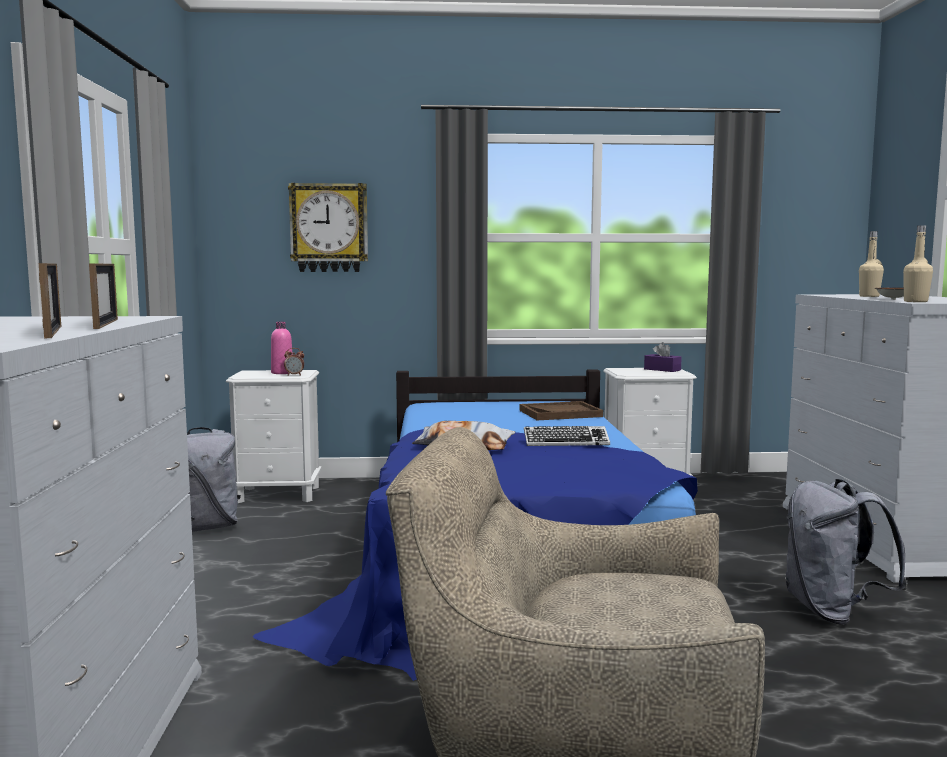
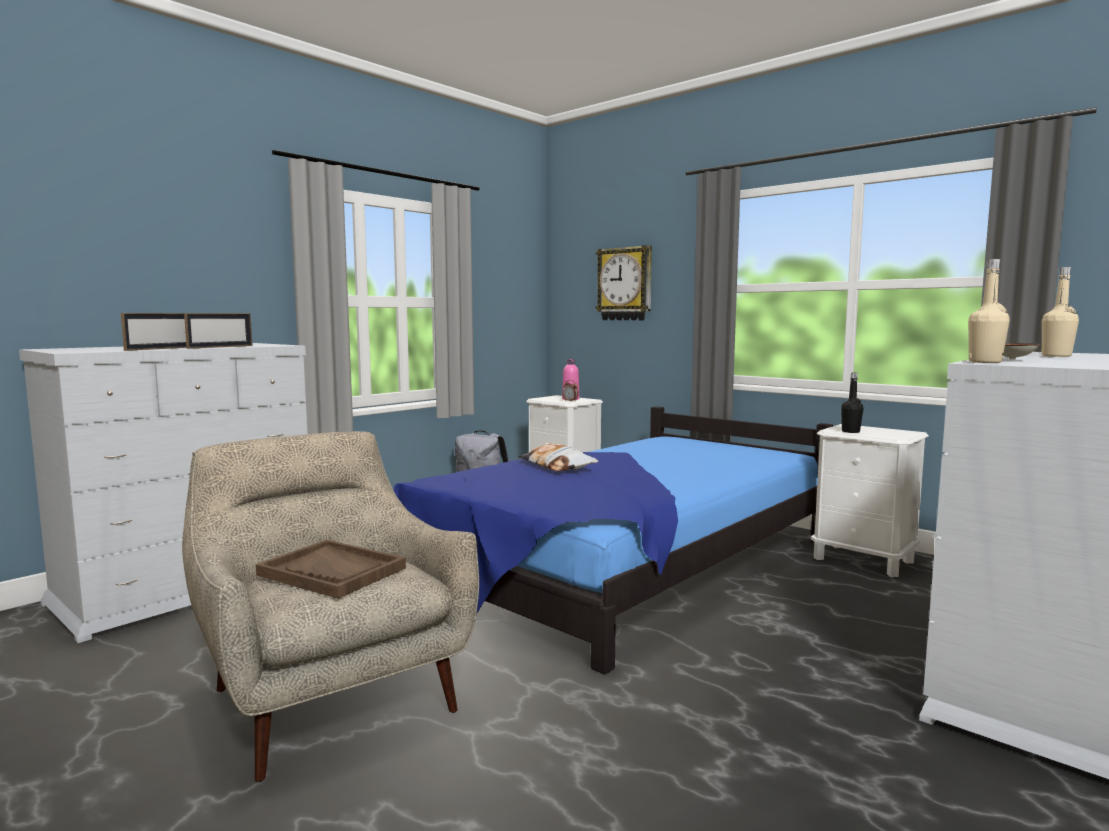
camera: 45 degrees right, 0 degrees up
brown tray [519,401,603,420] -> brown tray moved to [256,540,406,599]
keyboard [524,426,610,446] -> none
purple tissue box [644,342,682,372] -> none
grey backpack [785,479,908,625] -> none
none -> black bottle [841,373,863,433]

